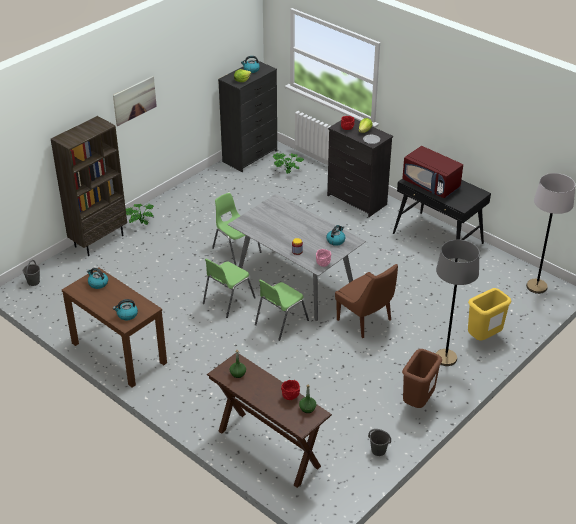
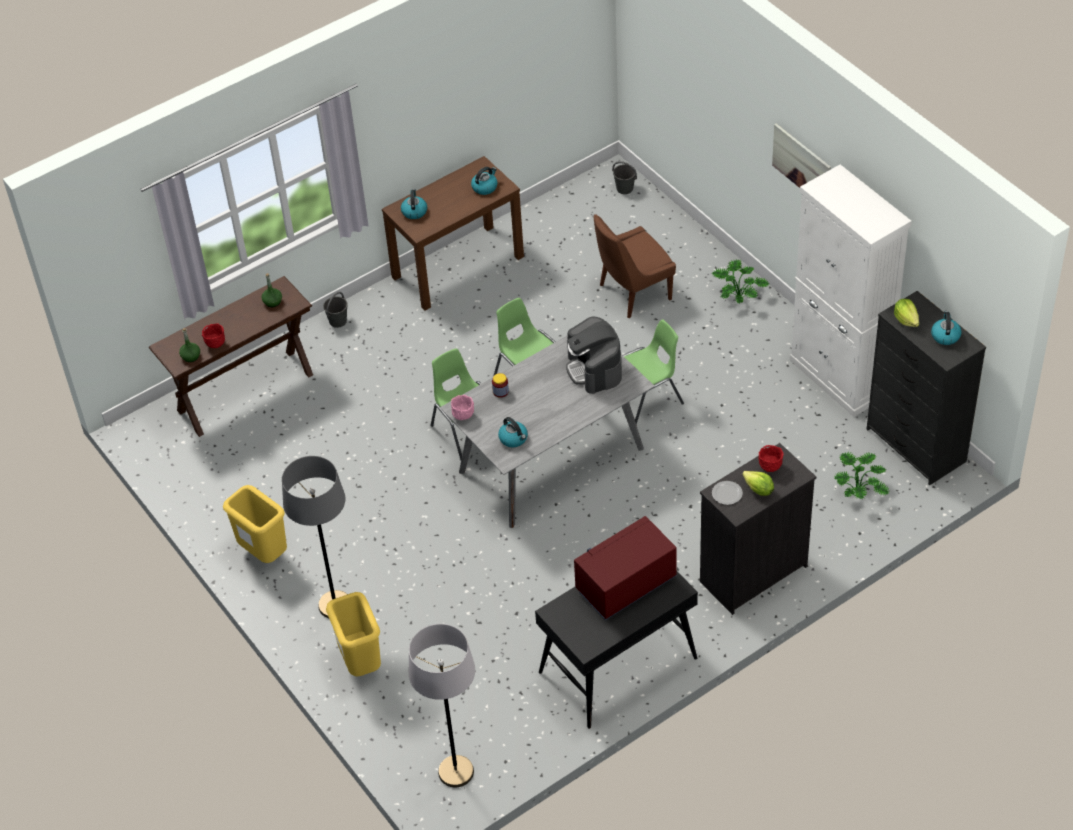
camera: 105 degrees right, 10 degrees up
brown bookcase [51,116,127,256] -> none
brown chair [335,264,398,338] -> brown chair moved to [594,214,676,319]
grey bucket [368,429,391,456] -> grey bucket moved to [323,292,348,328]
brown trash can [402,349,442,408] -> yellow trash can [223,485,287,563]
none -> coffee machine [566,317,622,394]
none -> white cabinet [790,164,912,417]

